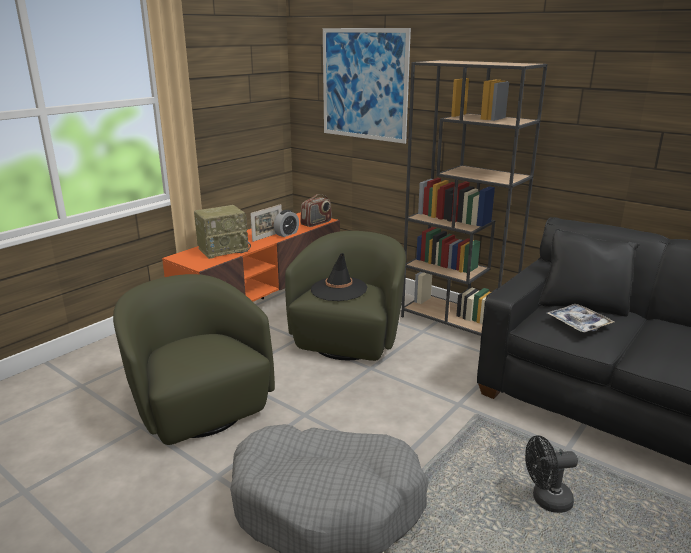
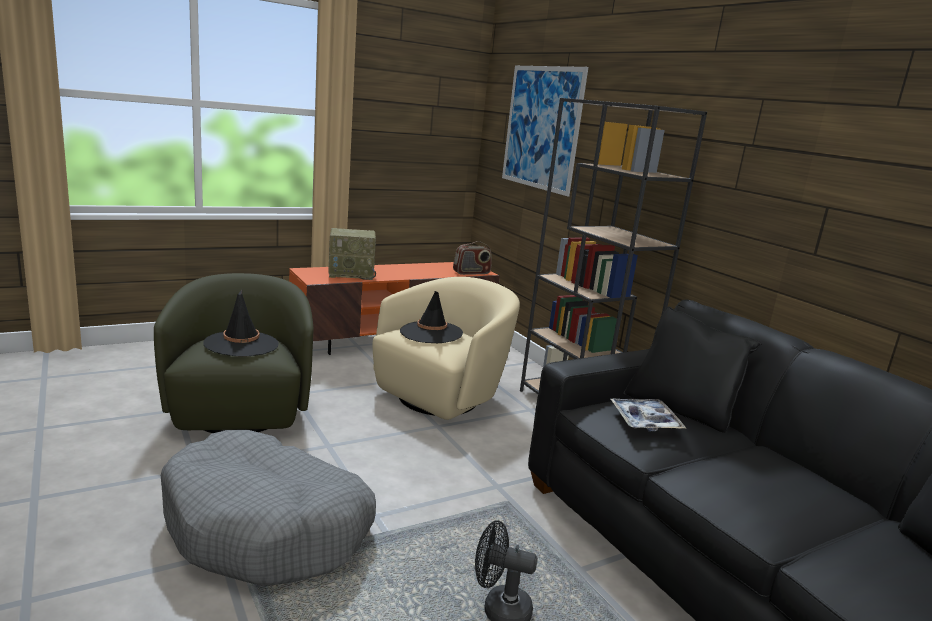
camera: 20 degrees right, 5 degrees down
picture frame [250,204,282,242] -> none
alarm clock [274,210,299,237] -> none
green armchair [285,231,406,361] -> beige armchair [372,277,520,420]
none -> black hat [203,290,279,357]

